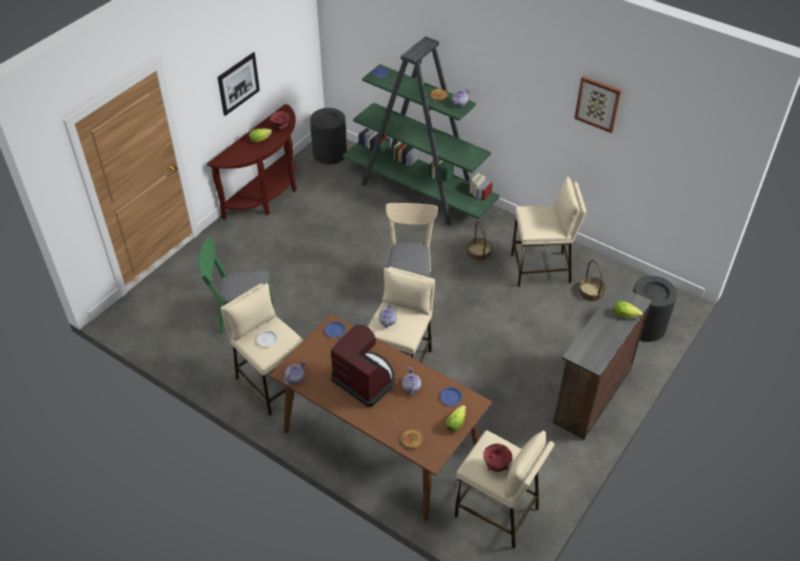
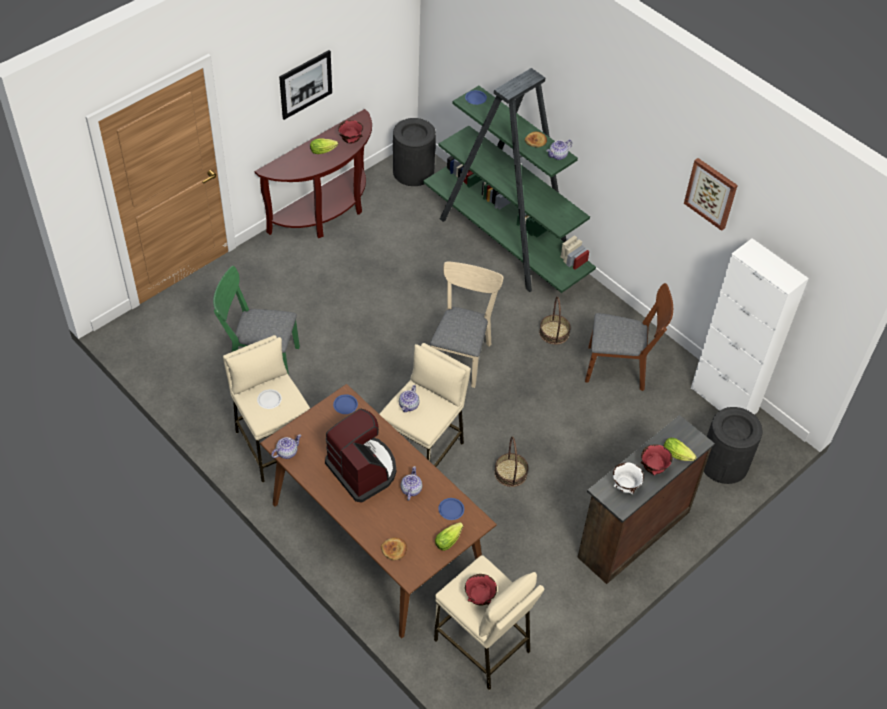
camera: 10 degrees right, 5 degrees up
beige stool [511,176,586,287] -> brown chair [585,283,673,391]
basket [578,260,606,302] -> basket moved to [495,436,528,487]
none -> white bowl [613,462,644,494]
none -> red bowl [641,444,672,475]
none -> white cabinet [691,238,809,415]

